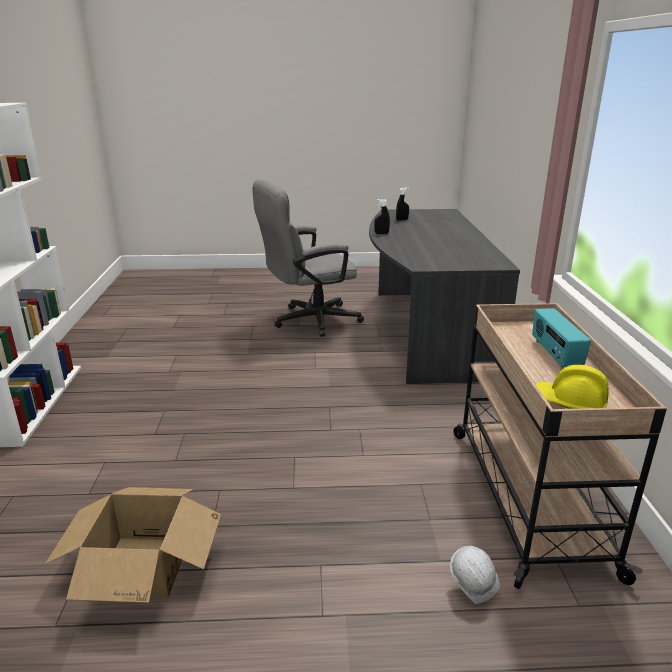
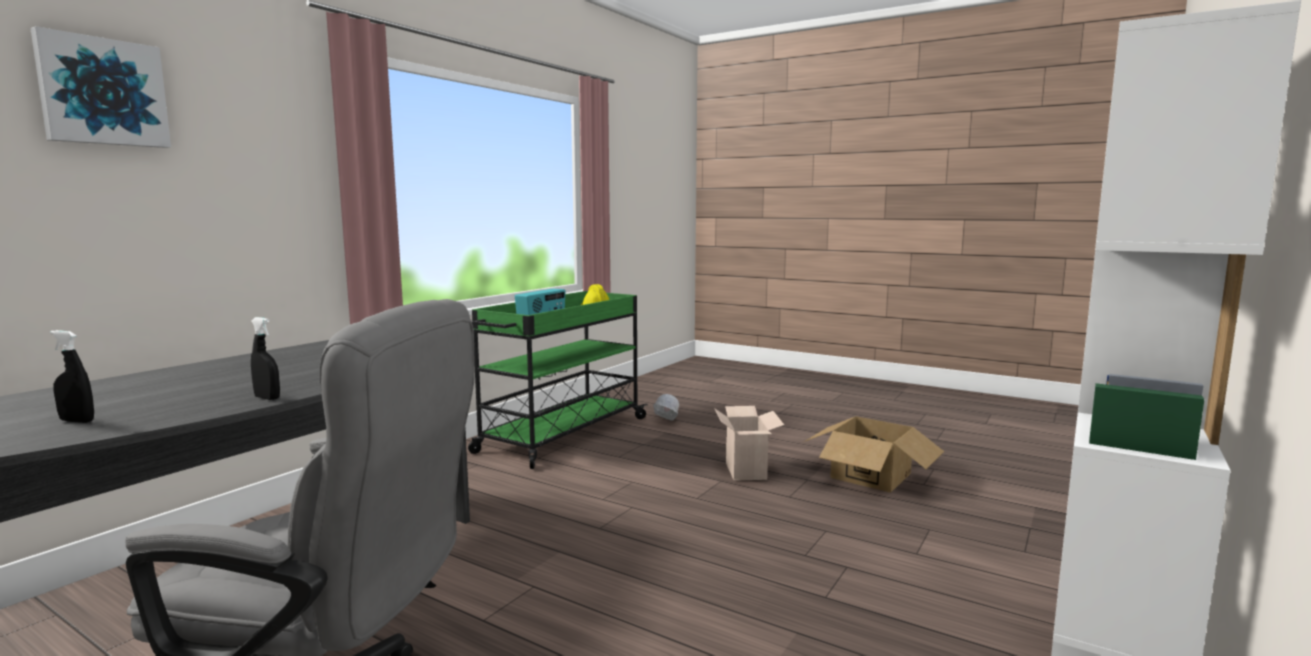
camera: 145 degrees left, 15 degrees down
beige cart [453,303,667,589] -> green cart [468,291,648,469]
none -> picture [30,26,171,148]
none -> cardboard box [714,406,784,481]

